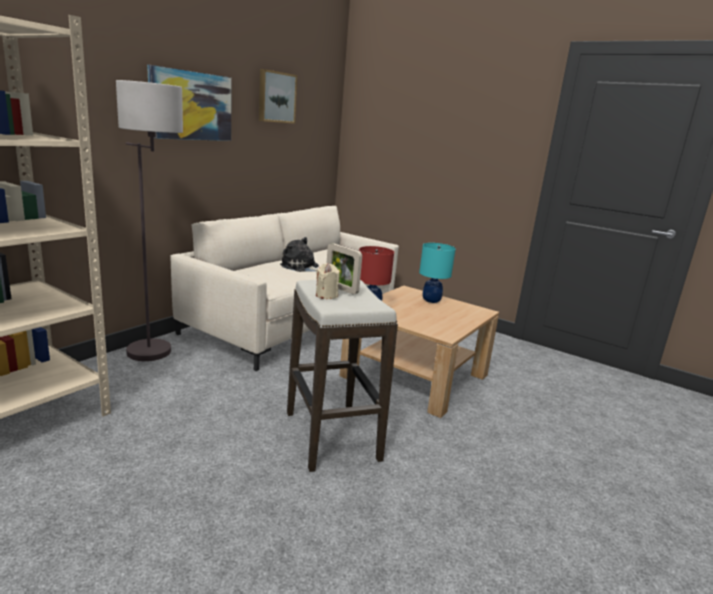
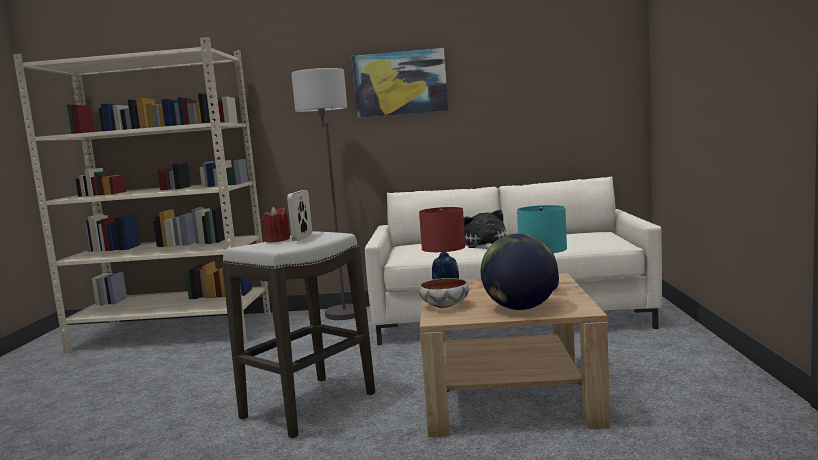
camera: 60 degrees right, 10 degrees down
picture [259,69,297,124] -> none
beige candle [316,263,340,299] -> red candle [262,207,290,242]
none -> bowl [419,278,469,308]
none -> globe [481,234,558,310]

